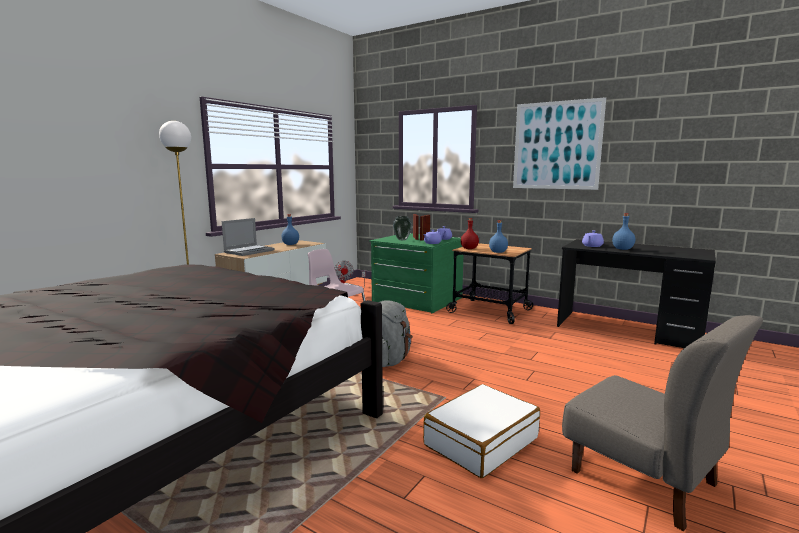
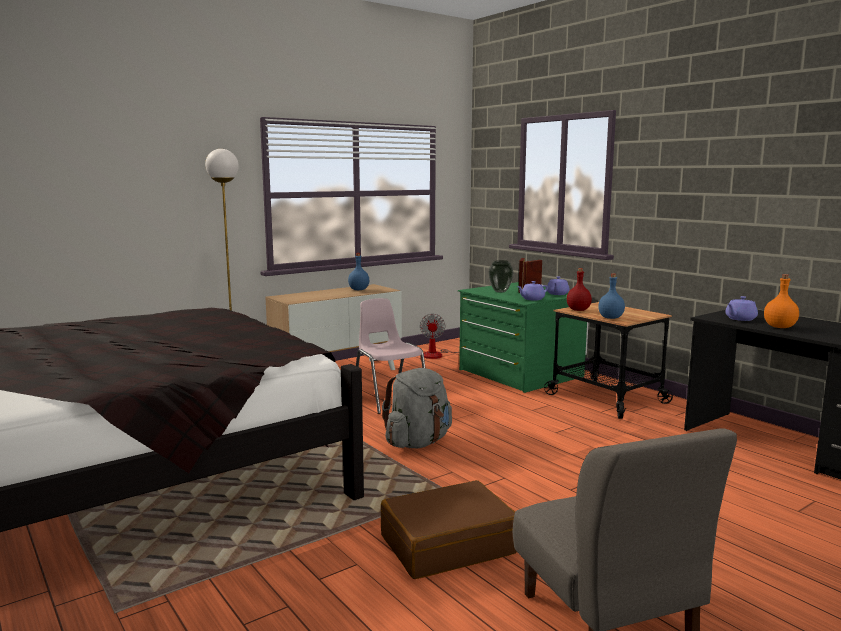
camera: 20 degrees right, 0 degrees up
laptop [222,218,275,256] -> none
white suitcase [423,384,540,478] -> brown suitcase [381,480,517,579]
picture [513,97,606,190] -> none
blue bottle [612,213,635,250] -> orange bottle [764,274,799,328]

